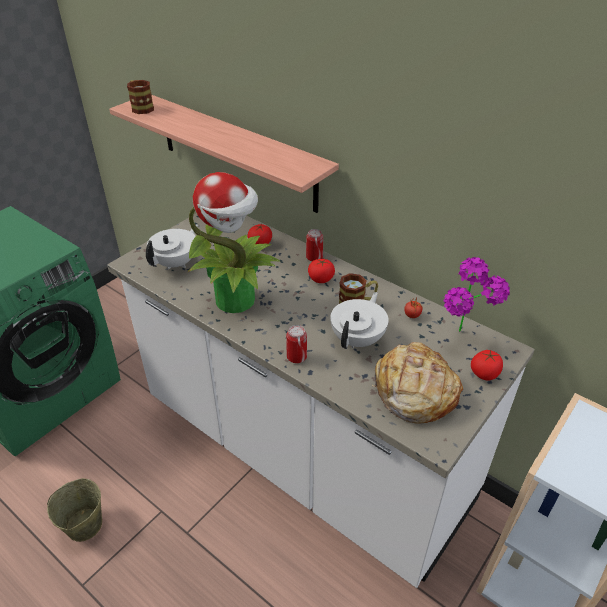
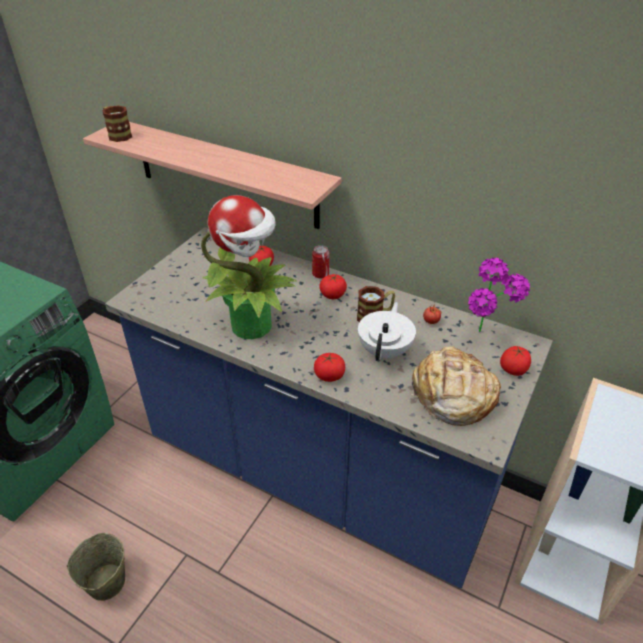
camera: 10 degrees left, 0 degrees up
white counter [107,213,535,588] -> blue counter [105,227,553,589]
white teapot [146,224,198,270] -> none
can [286,325,307,363] -> tomato [314,353,345,382]

